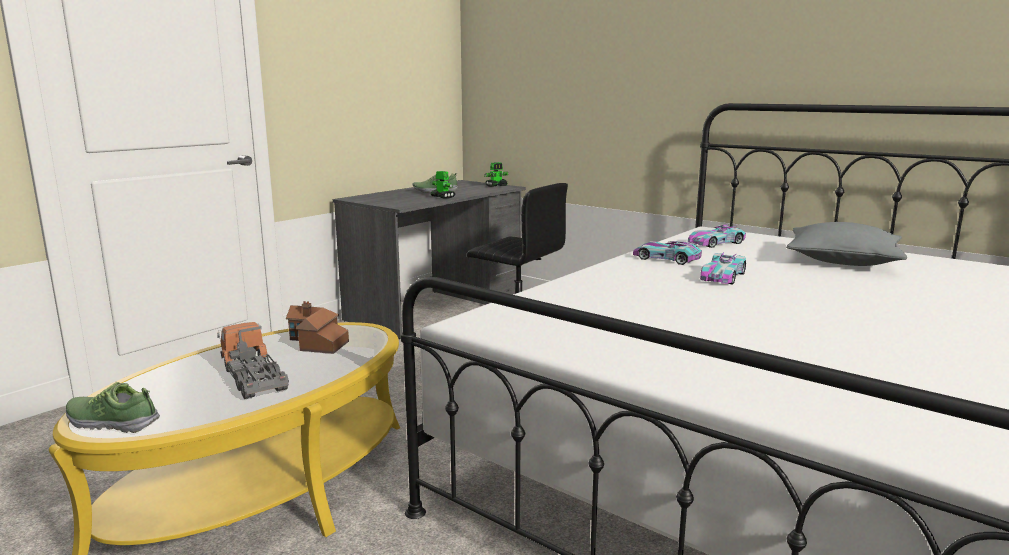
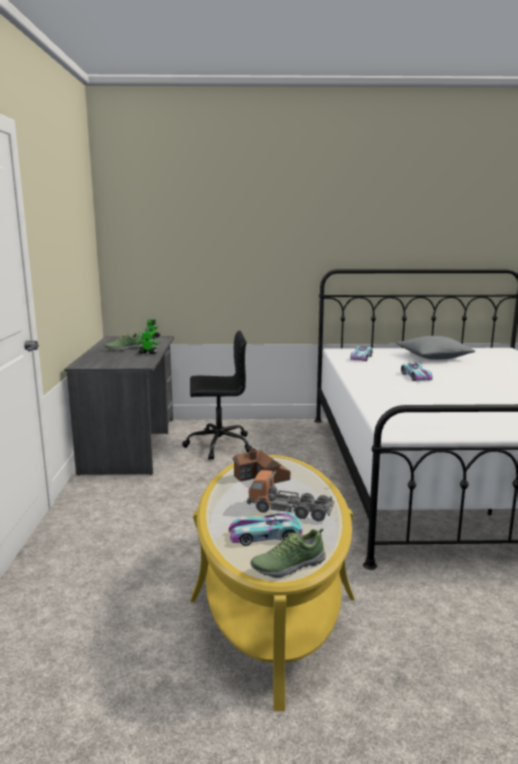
camera: 40 degrees left, 0 degrees up
toy car [633,241,702,265] -> toy car moved to [229,511,302,546]

